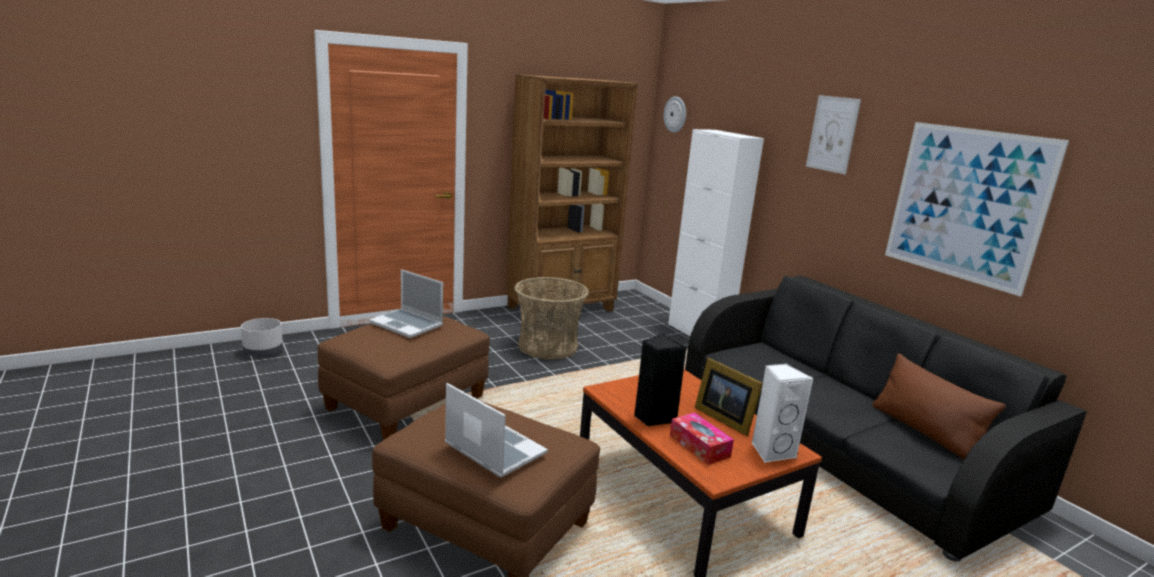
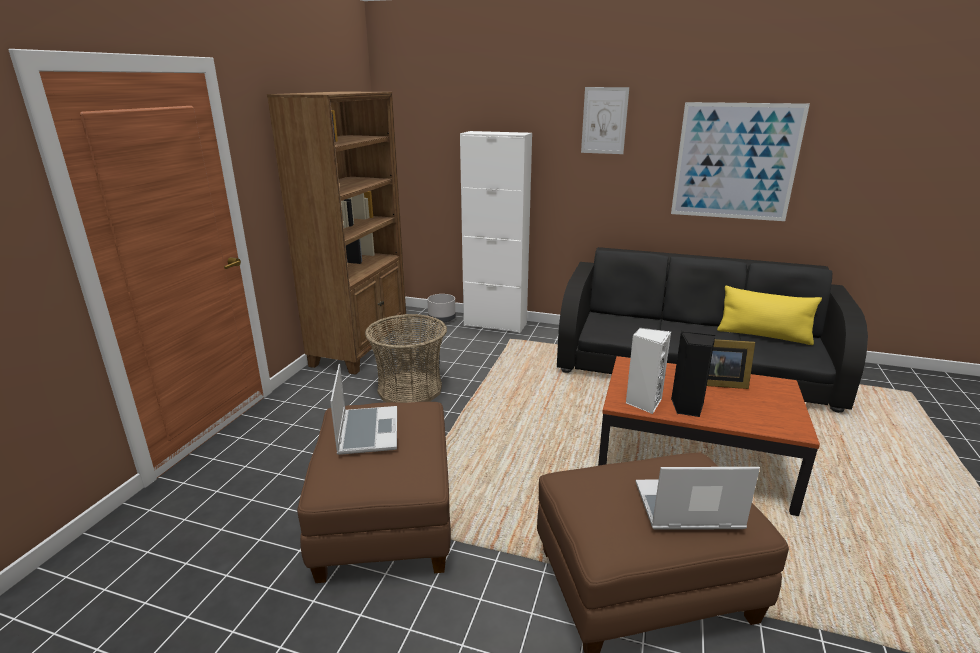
camera: 40 degrees left, 5 degrees up
grey planter [241,318,283,357] -> grey planter moved to [427,294,456,323]
laptop [369,269,443,338] -> laptop turned 90 degrees counterclockwise [330,364,397,455]
wall clock [663,96,686,133] -> none
tissue box [670,413,734,465] -> none
white speaker [751,363,814,462] -> white speaker moved to [625,328,671,414]
brown pillow [872,353,1006,459] -> yellow pillow [717,286,822,345]

